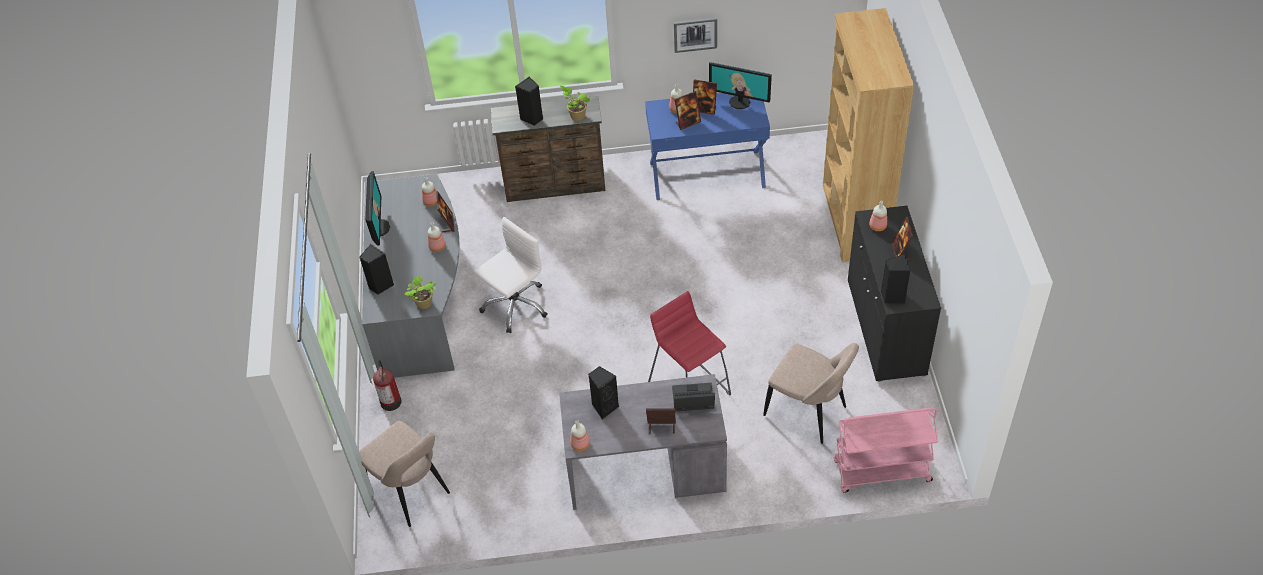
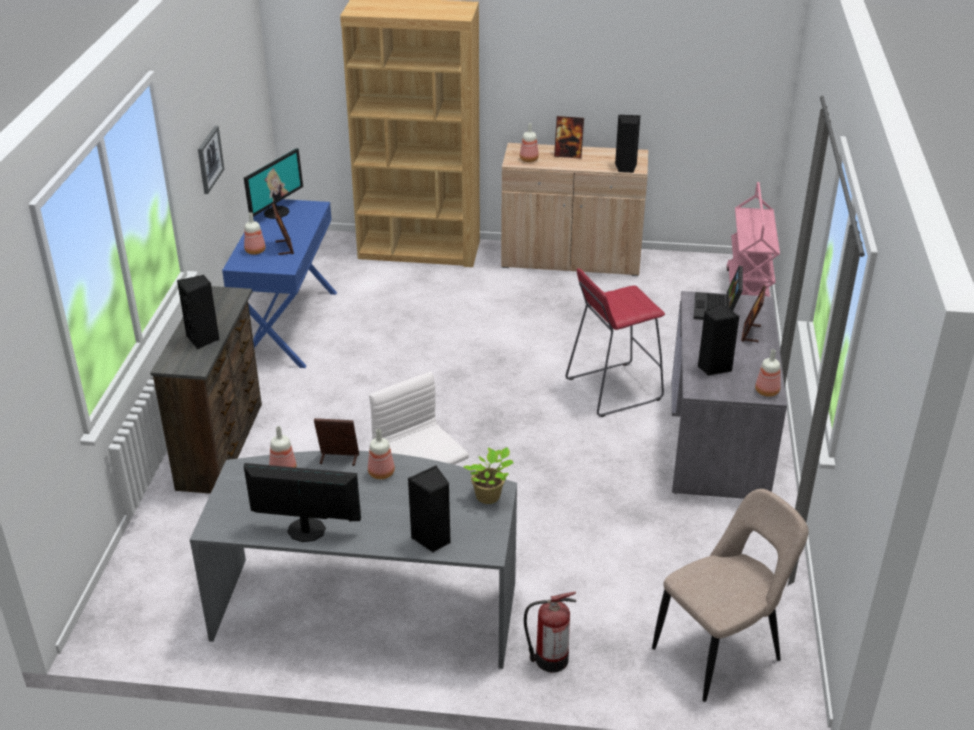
camera: 80 degrees left, 15 degrees down
potted plant [560,86,591,121] -> none
picture frame [693,80,717,115] -> none
beige chair [763,343,859,444] -> none
black cabinet [848,206,941,382] -> beige cabinet [501,143,648,276]

